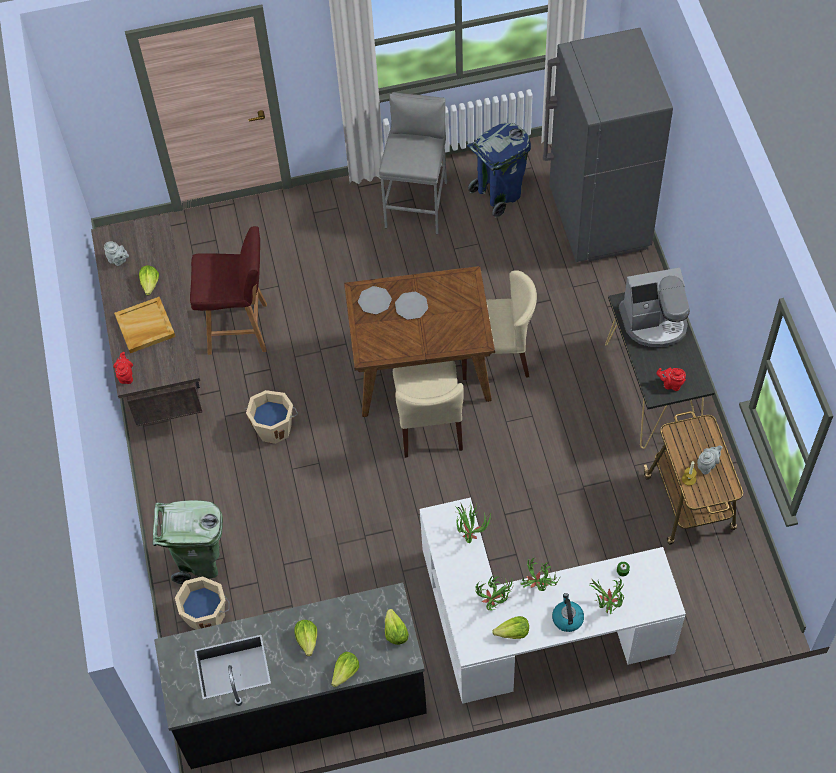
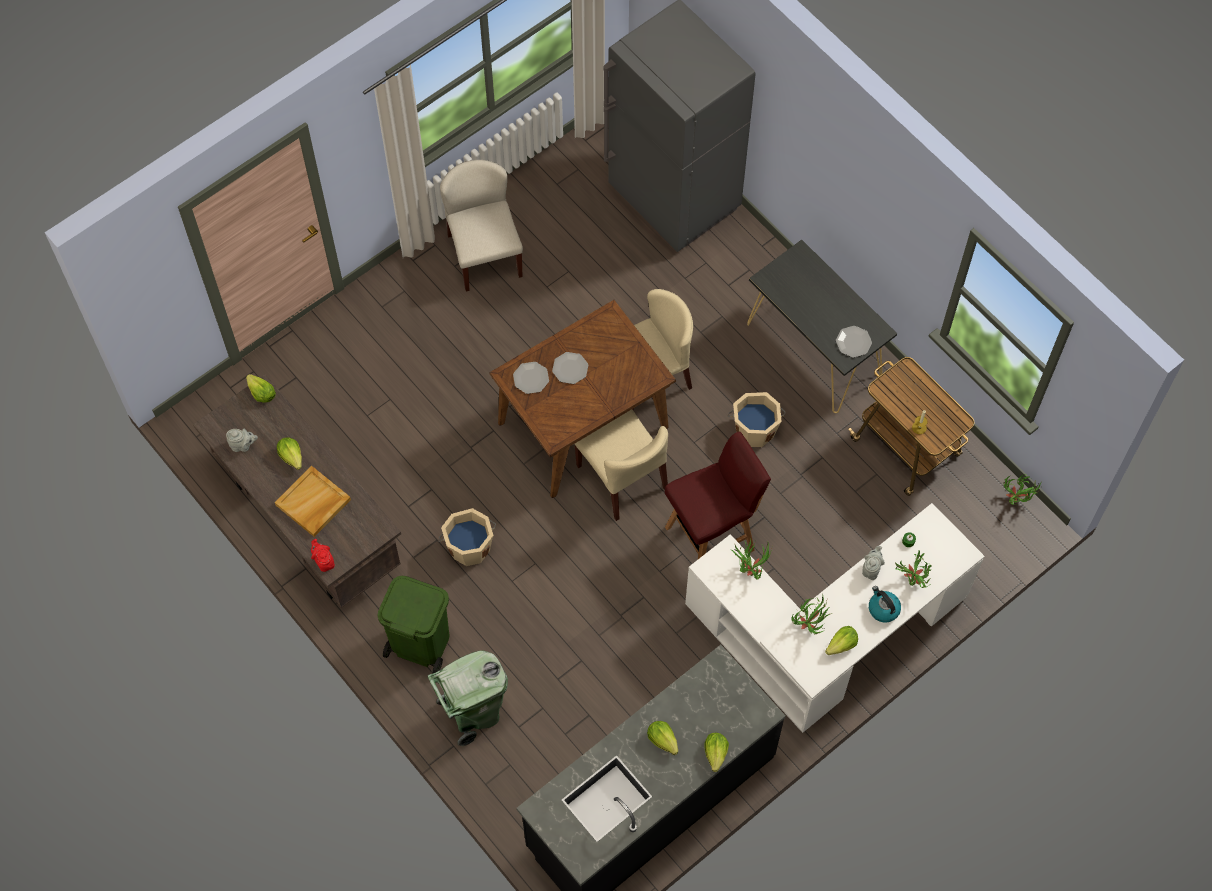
camera: 30 degrees left, 5 degrees up
beige bucket [175,576,230,630] -> beige bucket moved to [727,392,786,447]
red stool [190,226,267,355] -> red stool moved to [665,431,771,559]
grey stool [379,92,447,234] -> beige chair [440,160,523,292]
lettuce [385,609,409,645] -> lettuce moved to [246,374,276,403]
blue trash can [467,123,531,218] -> none
potted plant [520,558,559,591] -> potted plant moved to [1004,474,1041,505]
coffee machine [619,267,690,347] -> none
red teapot [656,368,686,391] -> plate [836,326,872,358]
grey teapot [697,445,723,474] -> grey teapot moved to [862,546,885,580]
none -> green trash can [377,576,450,674]

